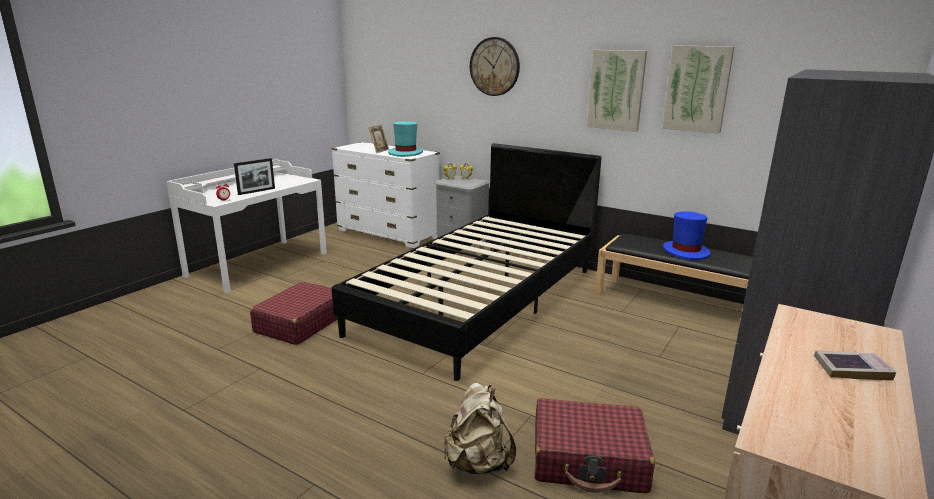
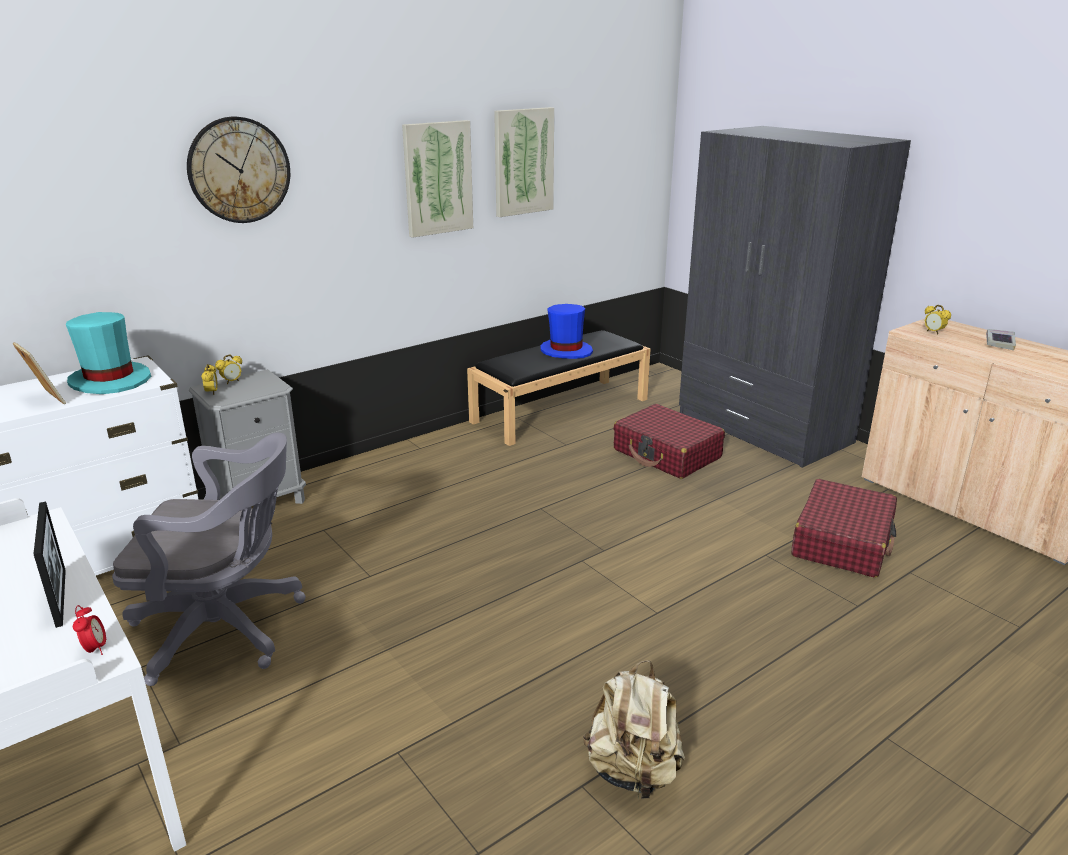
camera: 70 degrees left, 5 degrees up
red suitcase [250,281,337,345] -> red suitcase moved to [613,404,725,479]
black bed [331,143,602,381] -> none
beige backpack [444,383,516,475] -> beige backpack moved to [583,660,685,801]
none -> grey office chair [112,433,306,686]
none -> alarm clock [925,305,951,334]

